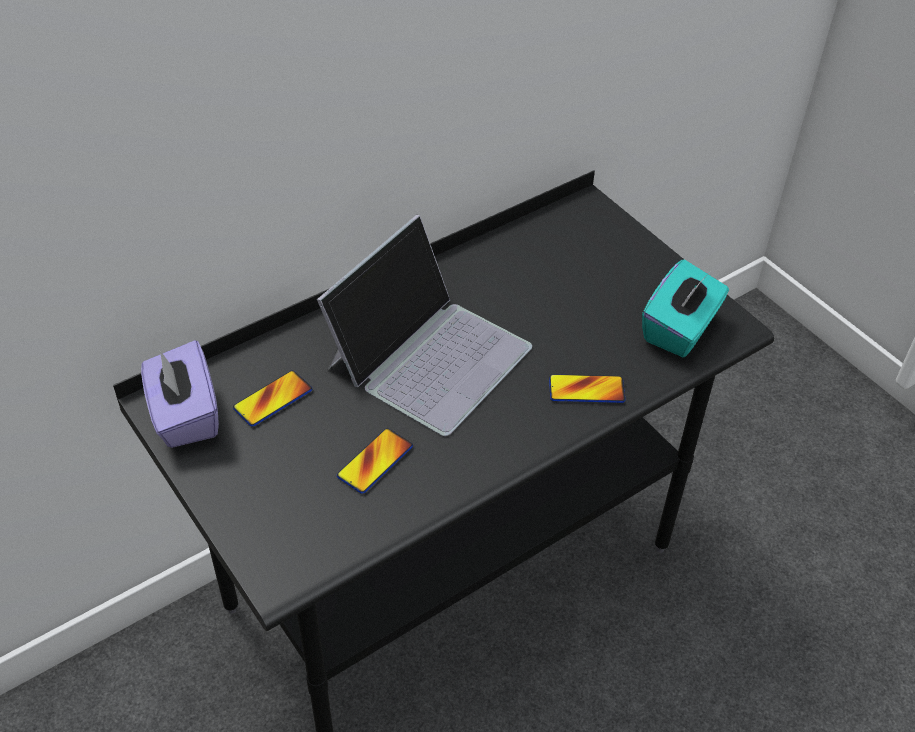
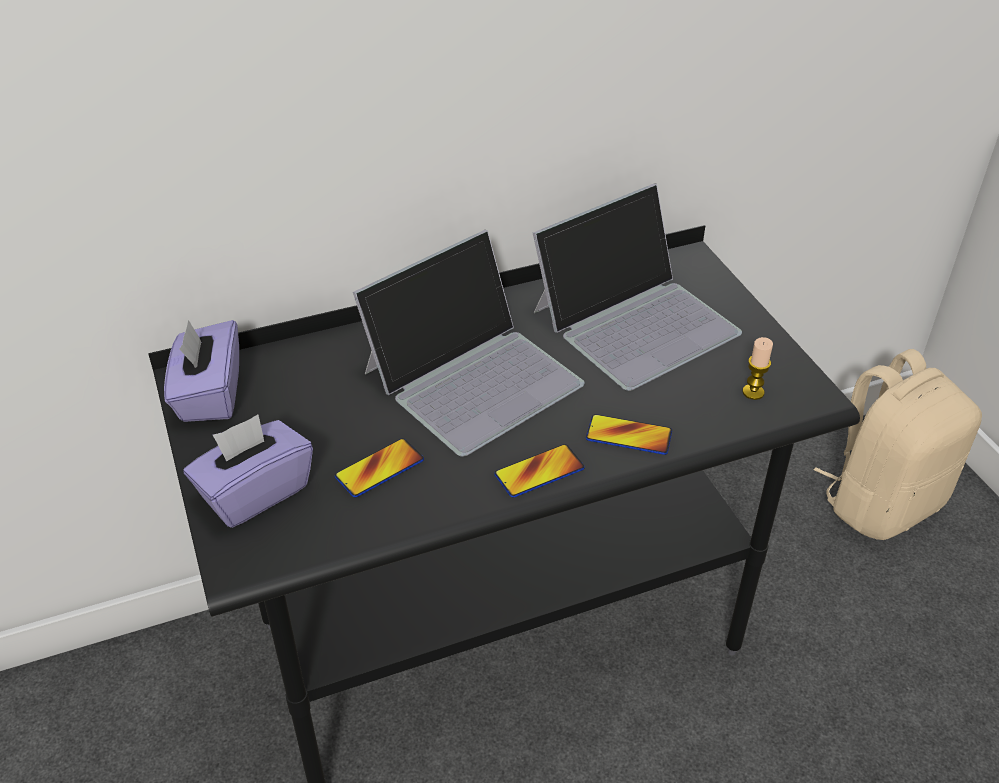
camera: 15 degrees right, 5 degrees down
phone [233,370,312,427] -> phone moved to [494,444,585,498]
turquoise tissue box [642,259,729,357] -> candle [742,337,773,400]
none -> purple tissue box [183,415,313,528]
none -> laptop [533,184,742,391]
none -> beige backpack [814,349,982,540]

